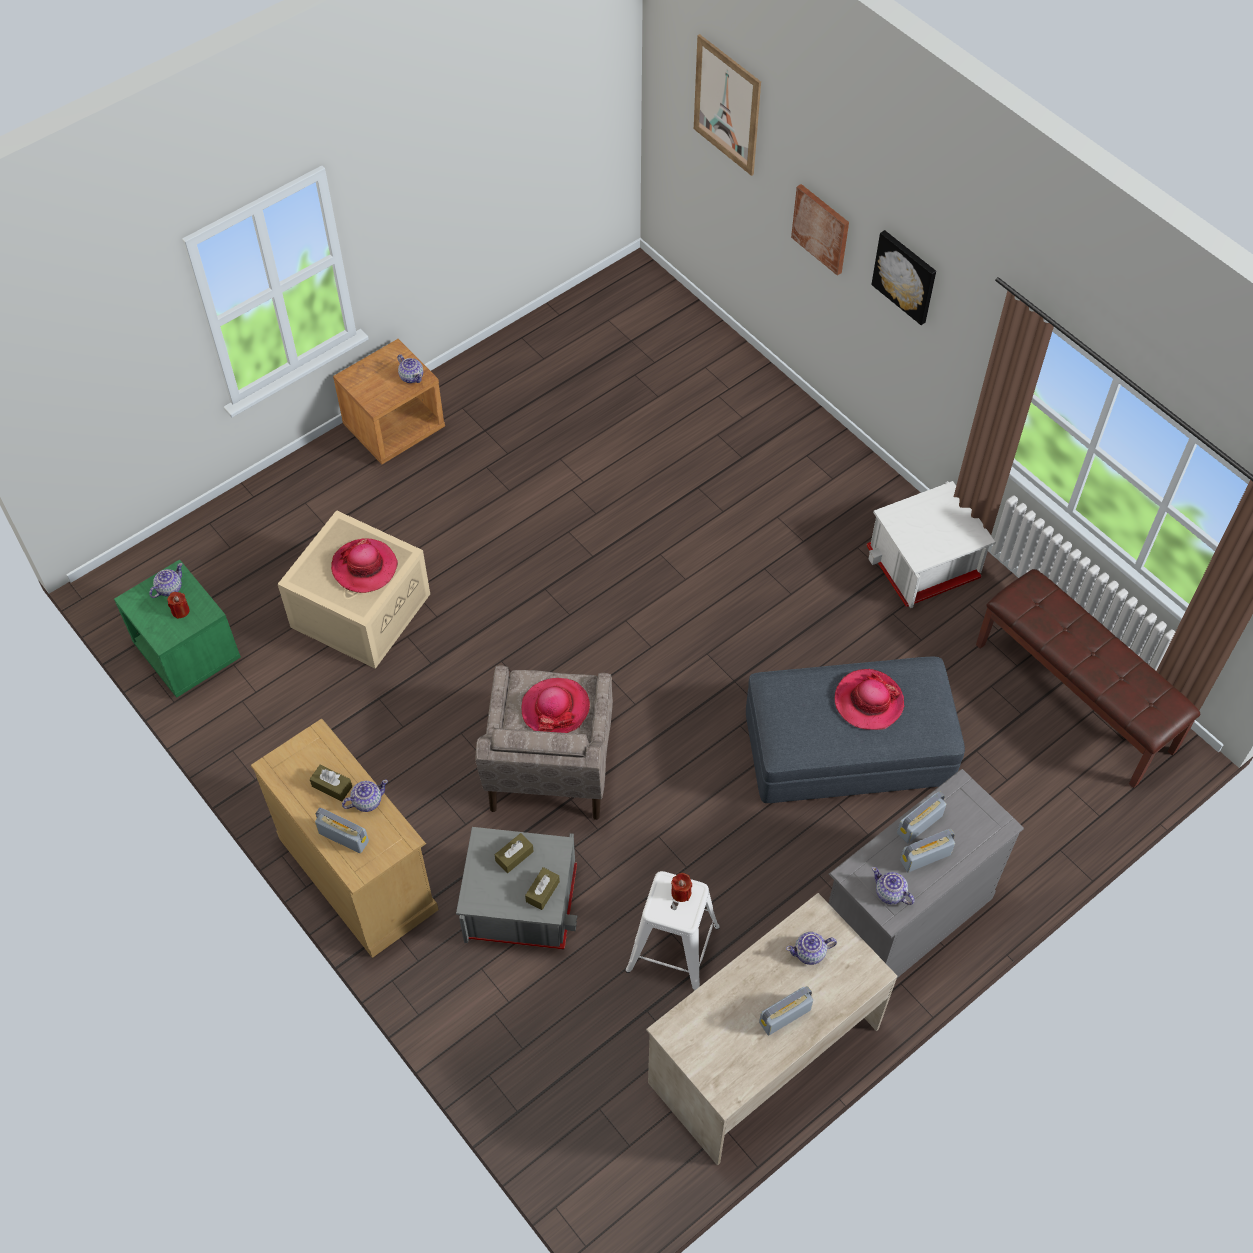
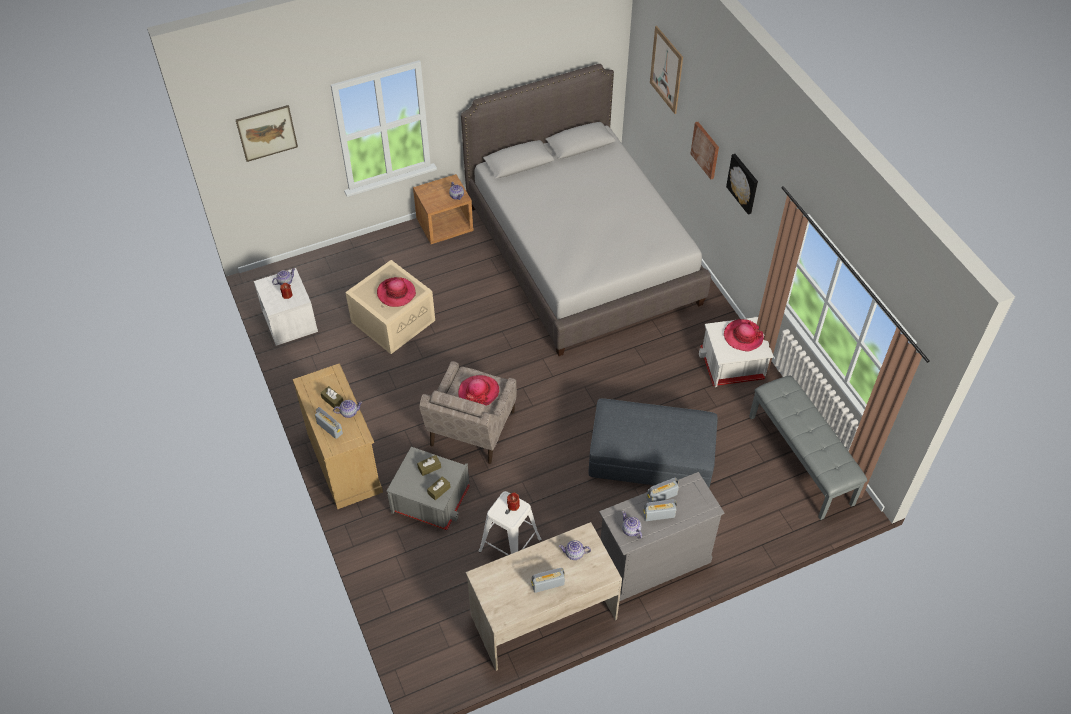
camera: 15 degrees right, 5 degrees down
green nightstand [114,560,241,698] -> white nightstand [254,268,318,346]
hat [835,669,904,730] -> hat moved to [724,319,764,352]
brown bench [976,569,1200,788] -> grey bench [749,376,867,520]
none -> picture [236,105,298,162]
none -> grey bed [461,64,711,356]

